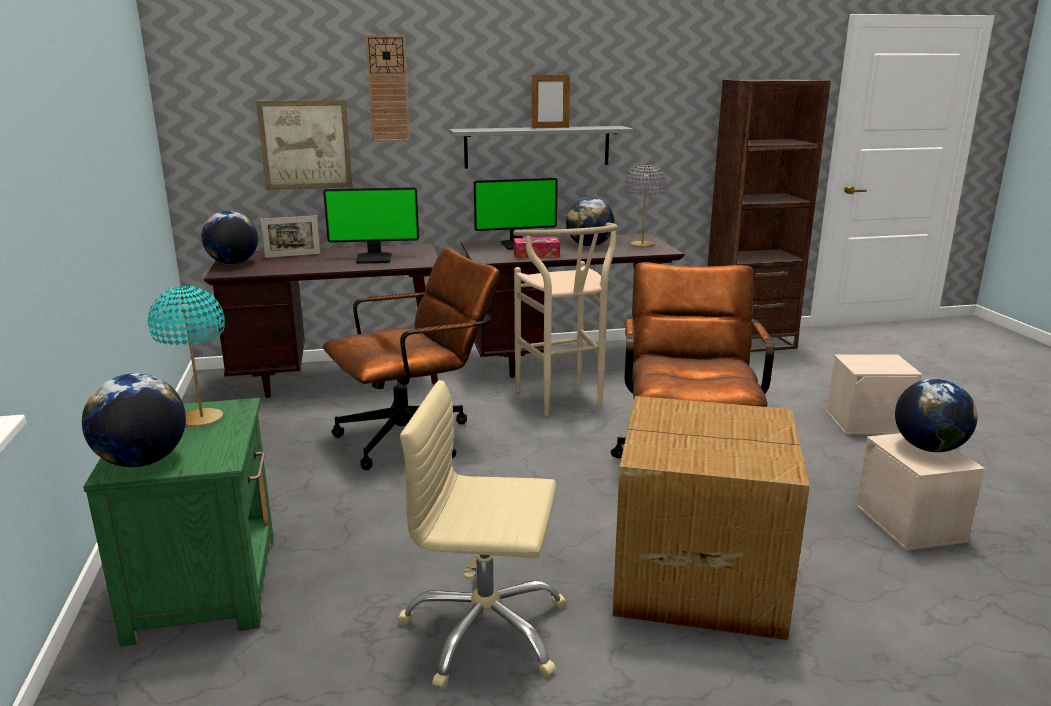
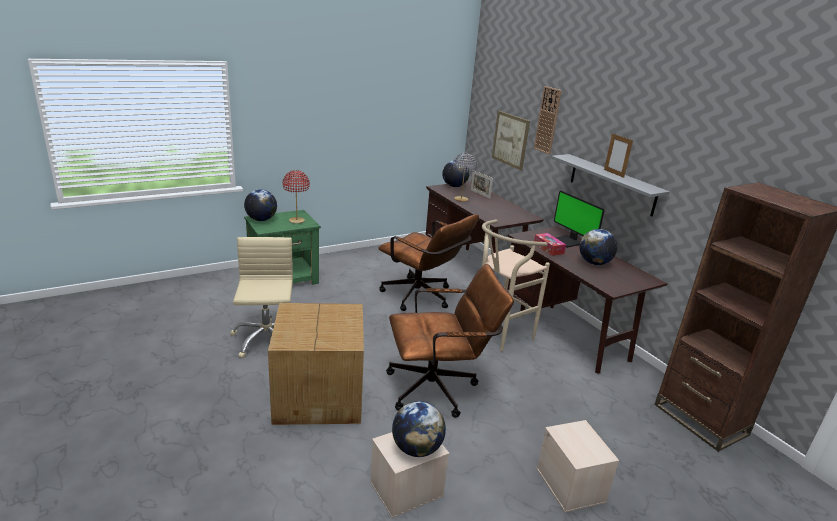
camera: 70 degrees right, 5 degrees up
turquoise table lamp [148,286,225,427] -> red table lamp [283,170,310,224]
monitor [323,187,419,264] -> none
grey table lamp [625,164,666,247] -> grey table lamp moved to [453,153,477,202]

